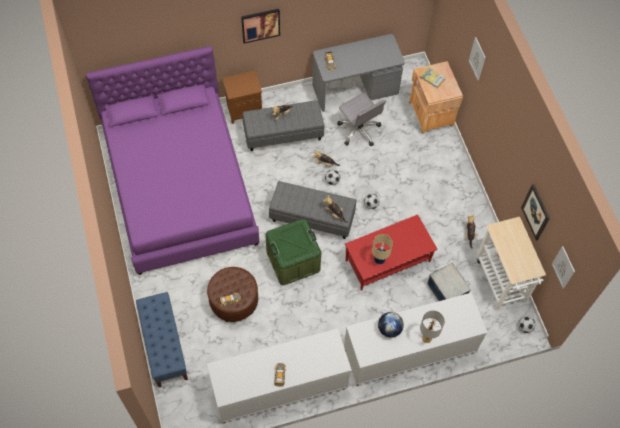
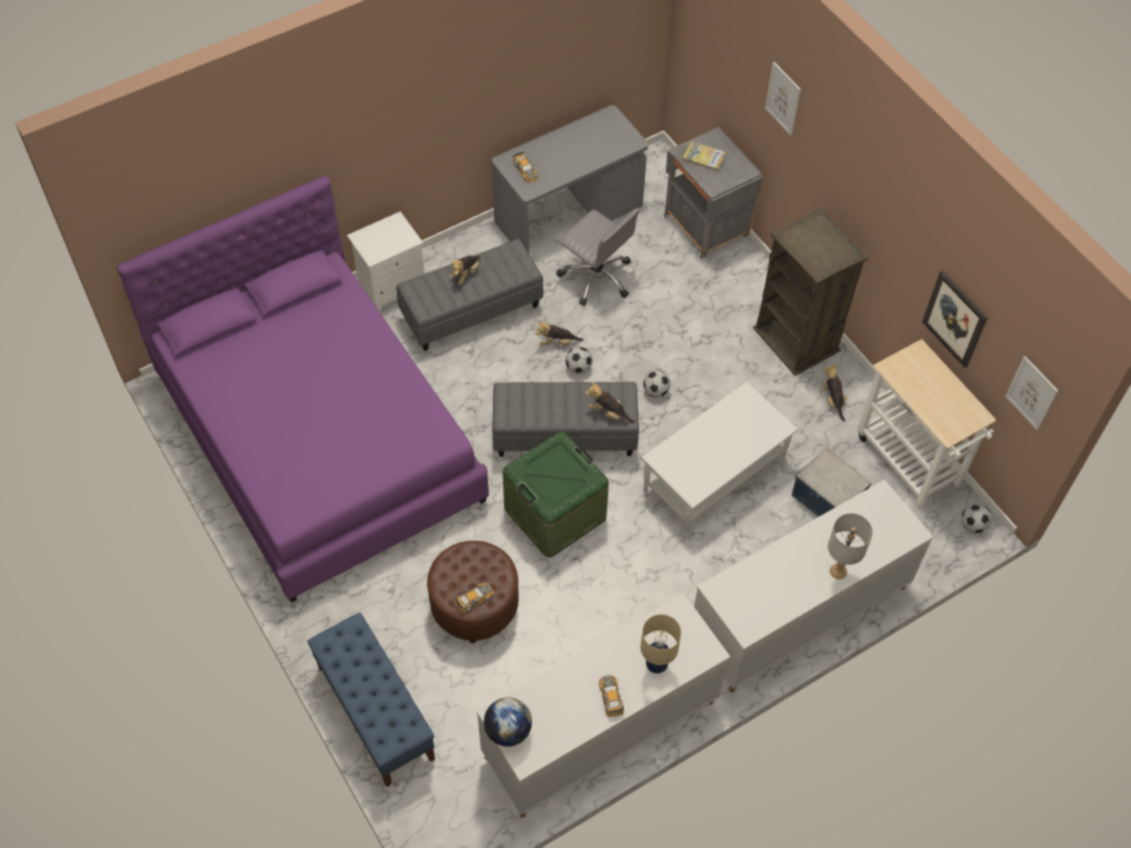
camera: 15 degrees left, 5 degrees down
brown nightstand [222,71,262,124] -> white nightstand [347,211,425,313]
picture [241,9,280,43] -> none
red coffee table [345,215,438,291] -> white coffee table [641,382,798,533]
beige table lamp [372,234,393,264] -> beige table lamp moved to [641,614,681,674]
globe [378,312,404,338] -> globe moved to [484,697,532,747]
brown cart [408,61,463,134] -> grey cart [663,127,763,261]
none -> brown bookcase [753,208,868,376]

